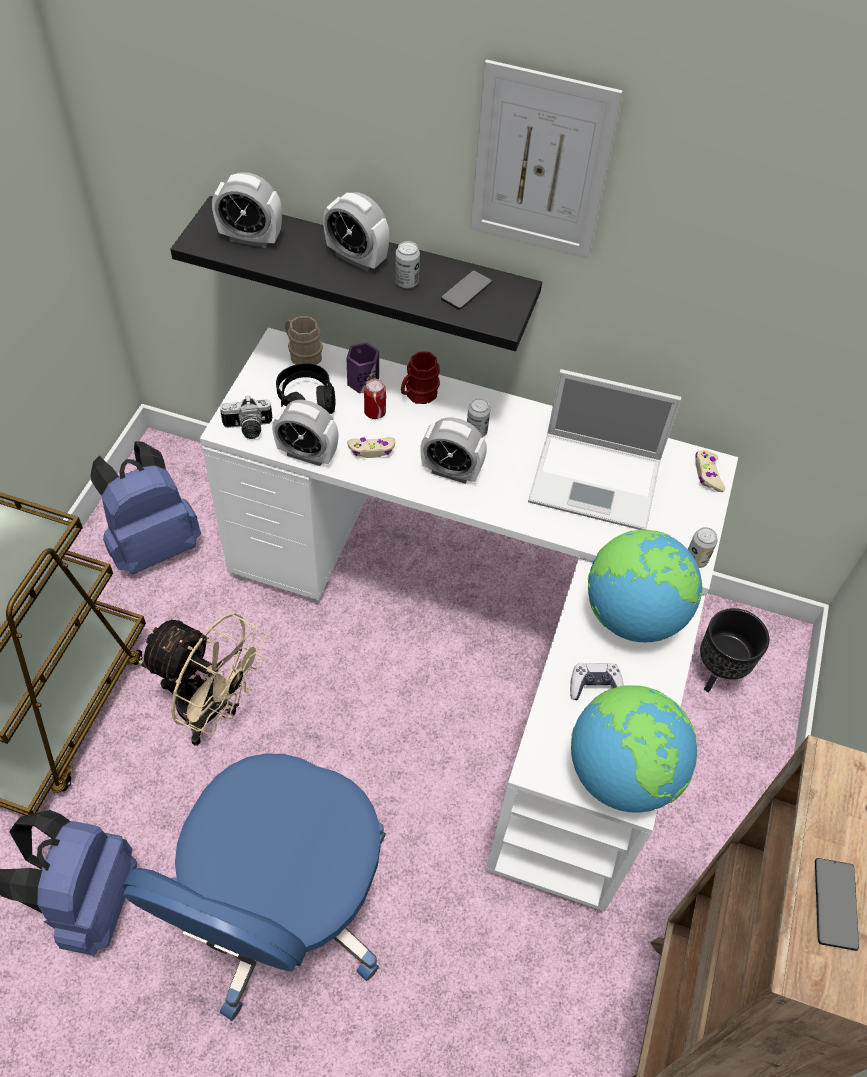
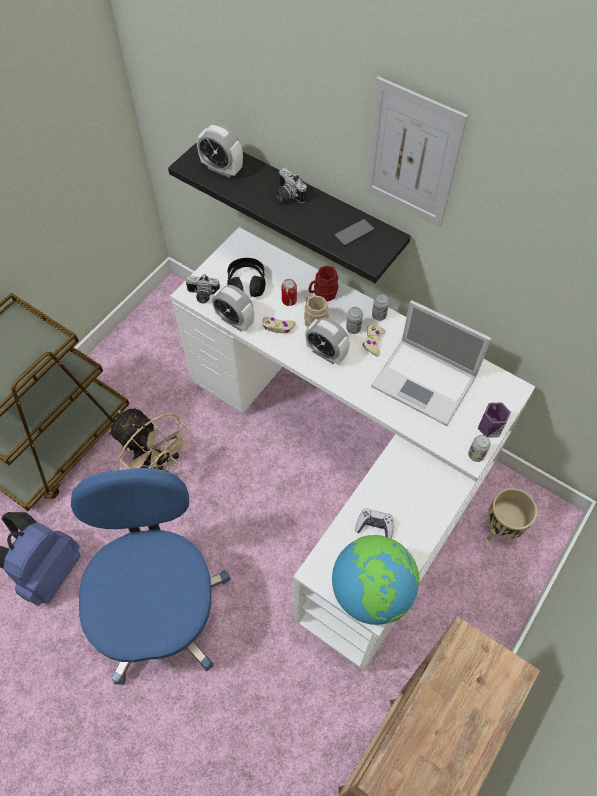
camera: 20 degrees right, 5 degrees up
blue backpack [91,441,201,574] -> none
blue office chair [123,754,386,1021] -> blue office chair turned 135 degrees clockwise [71,468,231,685]
beige mug [285,316,323,365] -> beige mug moved to [304,295,329,328]
alarm clock [323,192,389,271] -> camera [276,168,307,203]
purple mug [347,342,379,394] -> purple mug moved to [478,402,511,438]
can [395,241,420,288] -> can moved to [372,294,389,321]
globe [588,530,703,642] -> none
beige game controller [695,450,725,492] -> beige game controller moved to [363,325,385,356]
black planter [700,608,770,693] -> beige planter [487,488,537,541]
phone [815,858,859,951] -> none

